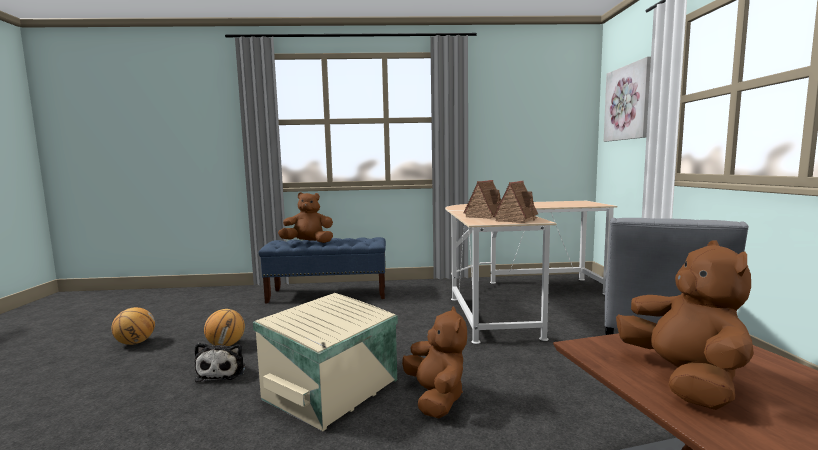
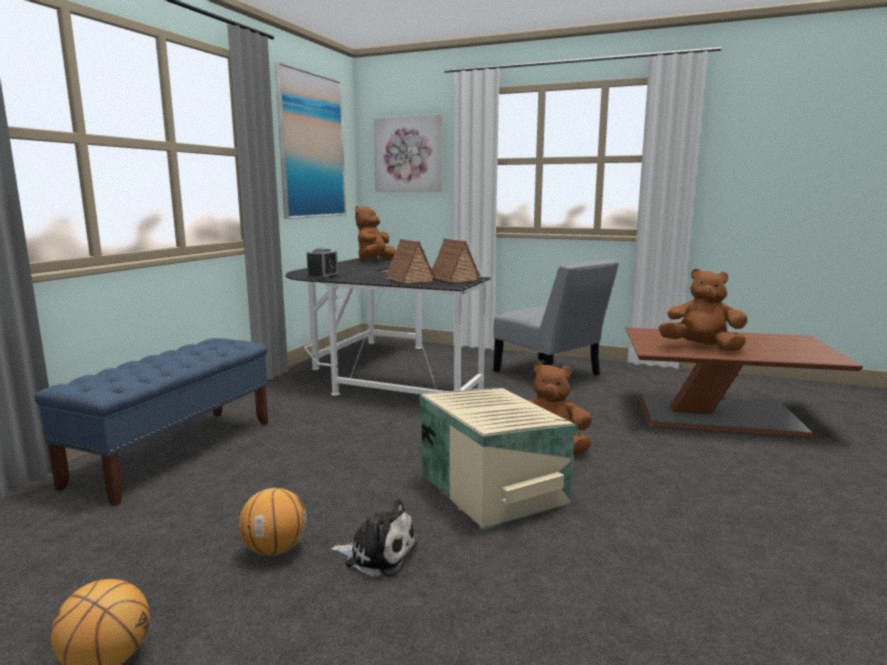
camera: 65 degrees left, 5 degrees up
brown plush toy [278,192,333,243] -> brown plush toy moved to [355,206,395,260]
beige desk [445,201,617,344] -> black desk [285,257,491,396]
none -> picture [275,62,346,219]
none -> alarm clock [306,249,339,279]

